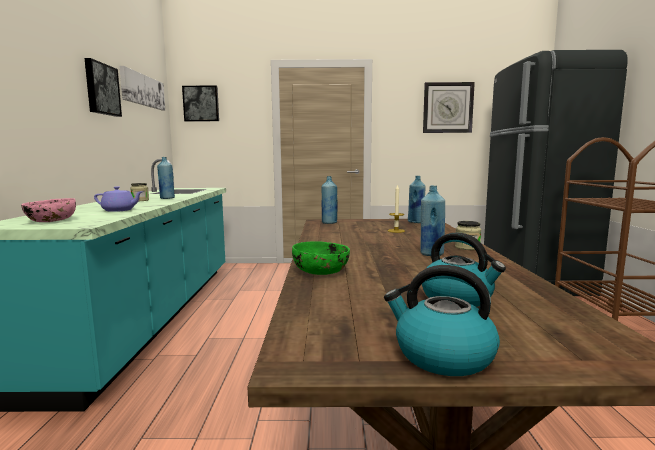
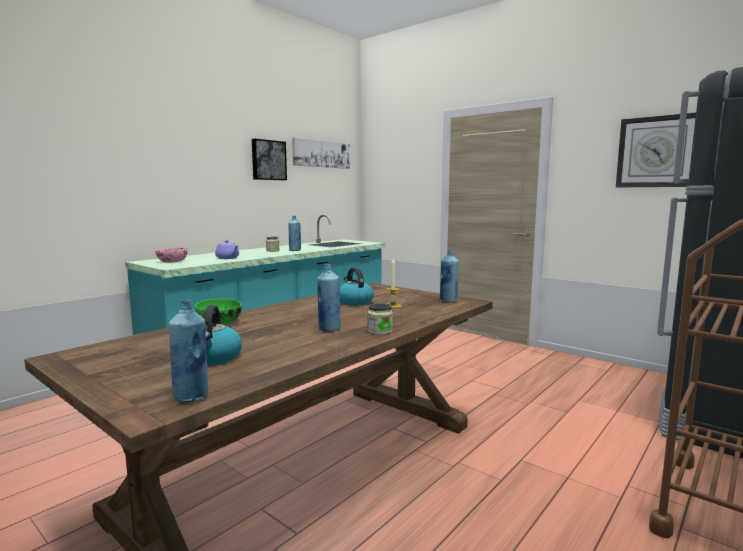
camera: 40 degrees right, 0 degrees up
picture [182,85,219,122] -> none
blue bottle [321,176,338,224] -> blue bottle moved to [169,300,208,403]
kettle [384,265,500,376] -> kettle moved to [340,267,374,306]

